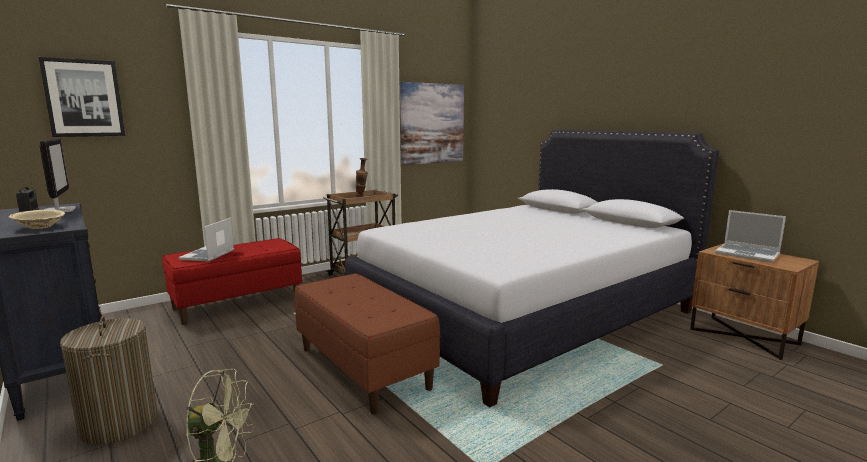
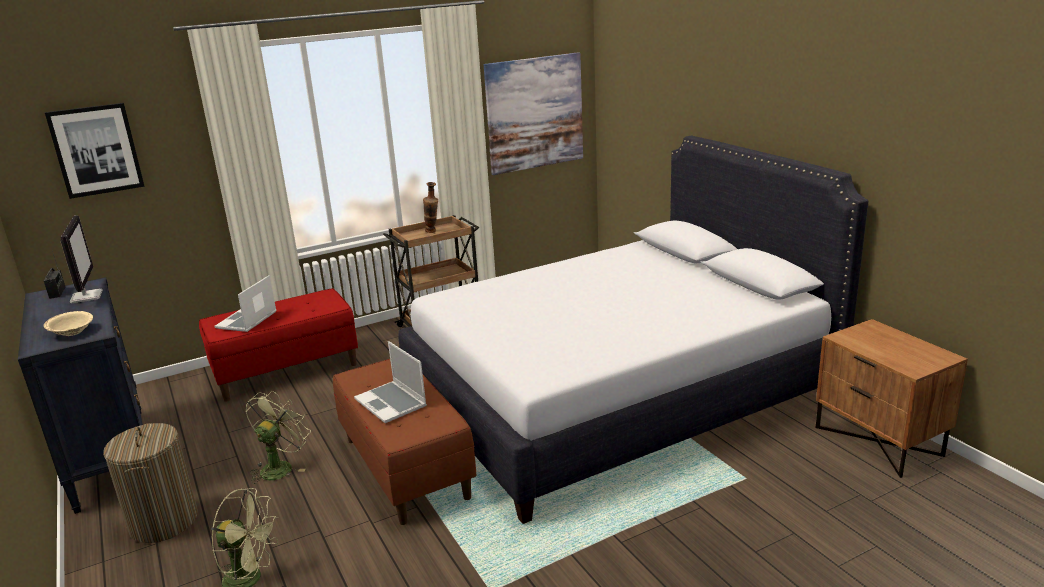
camera: 10 degrees right, 10 degrees up
laptop [715,210,786,263] -> laptop moved to [354,341,427,423]
none -> green fan [246,391,311,484]

